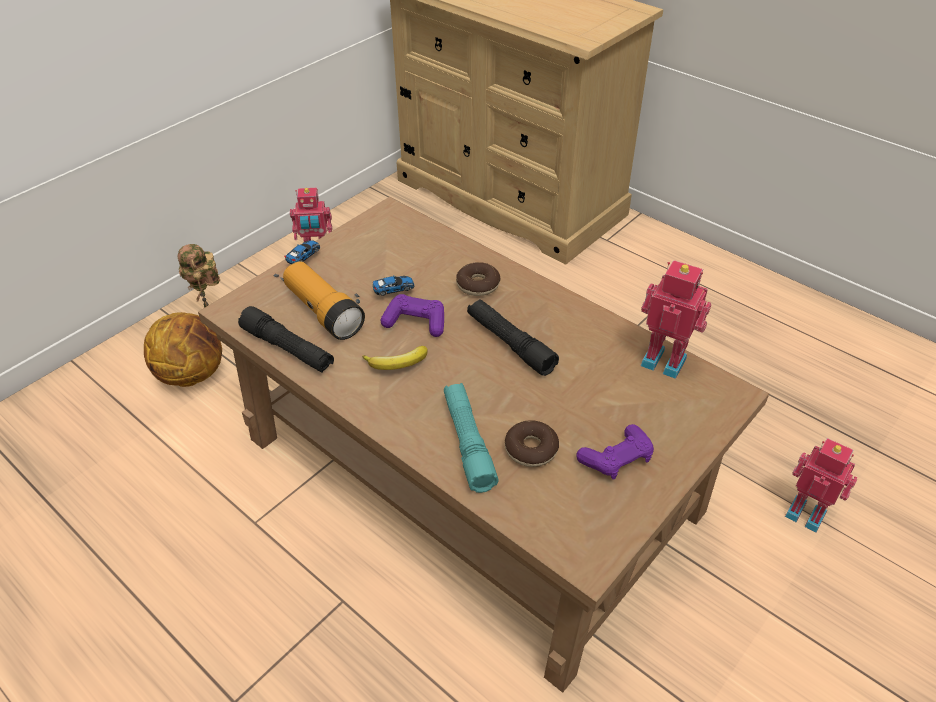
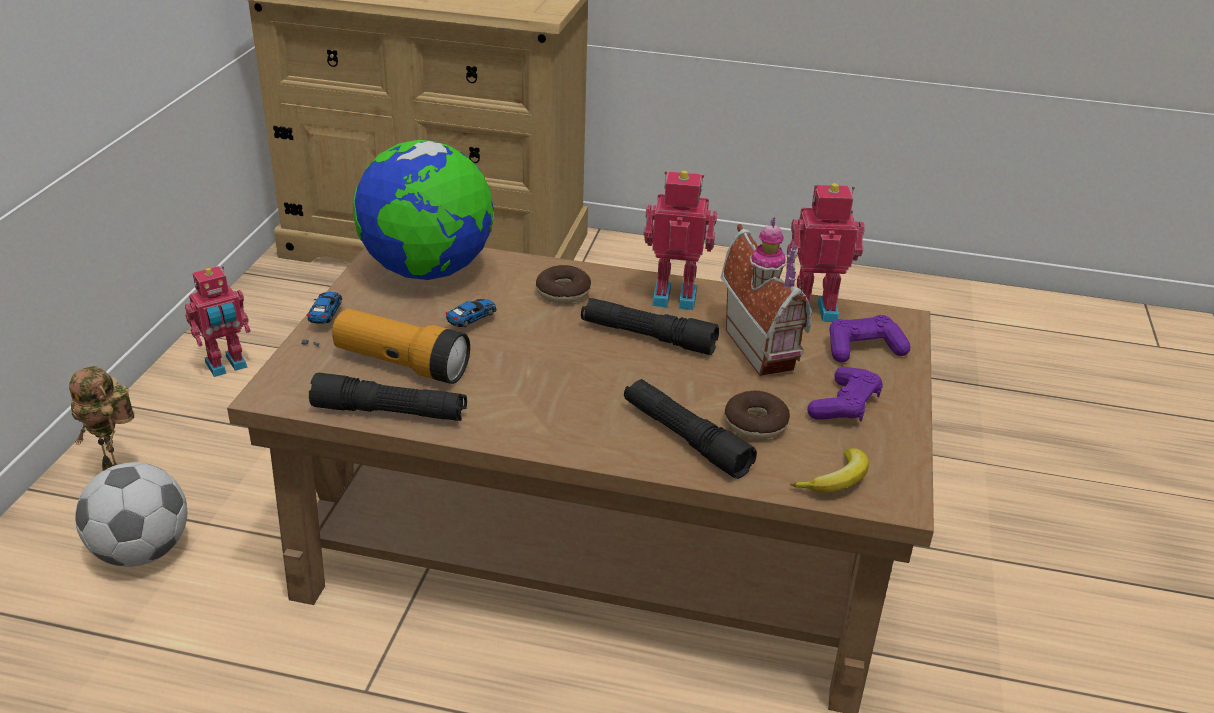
camera: 30 degrees left, 10 degrees down
basketball [144,312,222,387] -> football [75,462,187,567]
banana [362,346,428,370] -> banana moved to [790,448,869,493]
purple game controller [380,294,444,337] -> purple game controller moved to [829,315,911,363]
turquoise flashlight [444,383,499,493] -> black flashlight [624,379,757,479]
toy robot [785,438,857,533] -> toy robot moved to [644,171,717,310]
none -> globe [353,140,494,280]
none -> toy house [721,217,811,376]

